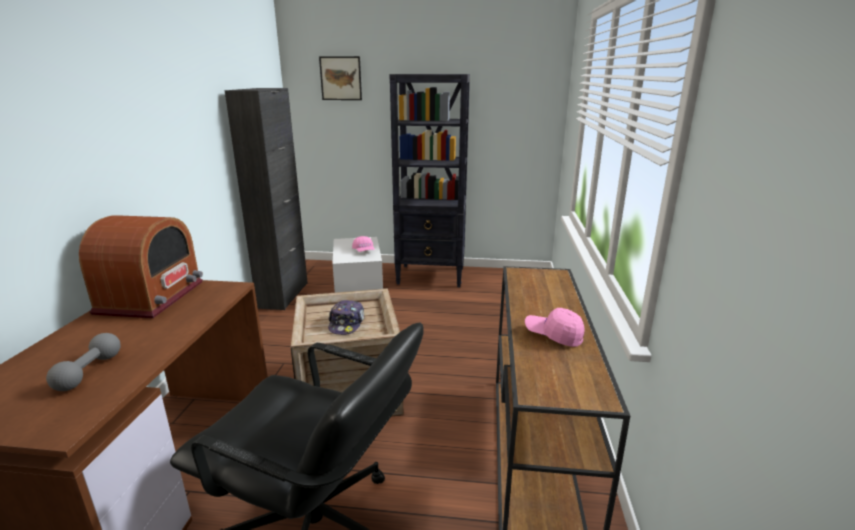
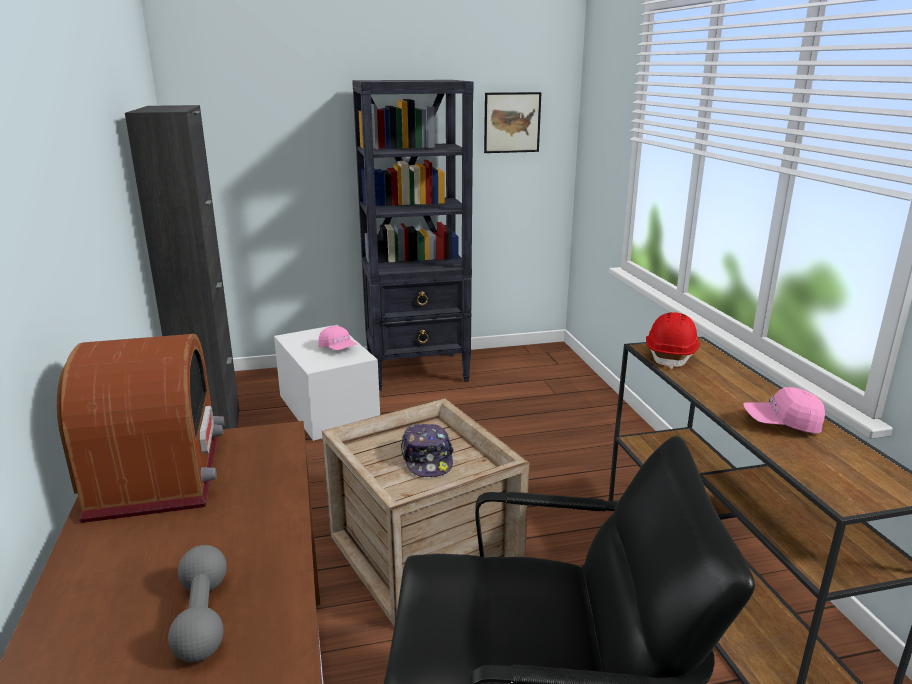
camera: 20 degrees left, 0 degrees up
picture [319,56,362,100] -> picture moved to [484,92,541,153]
none -> red hard hat [646,312,700,369]

